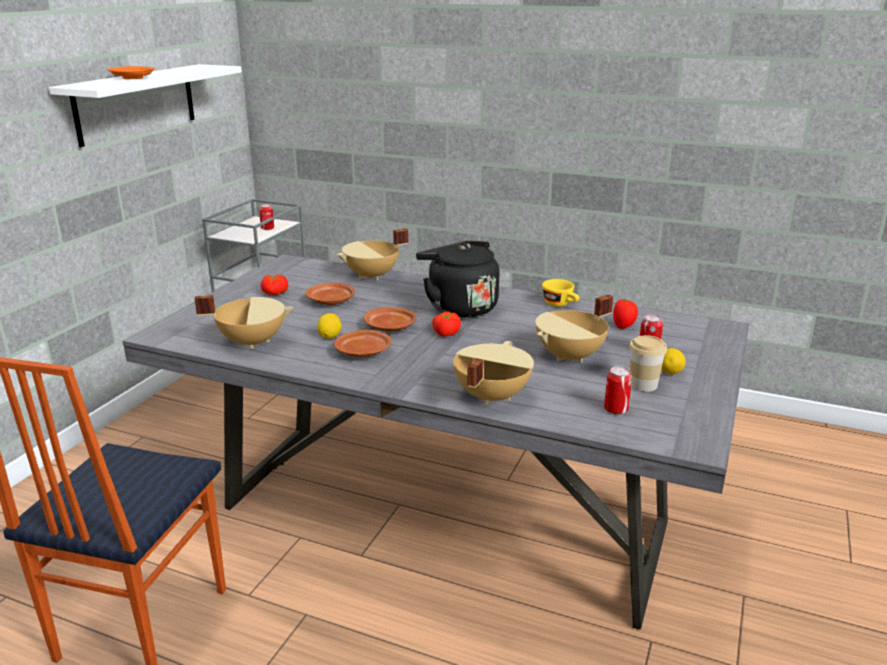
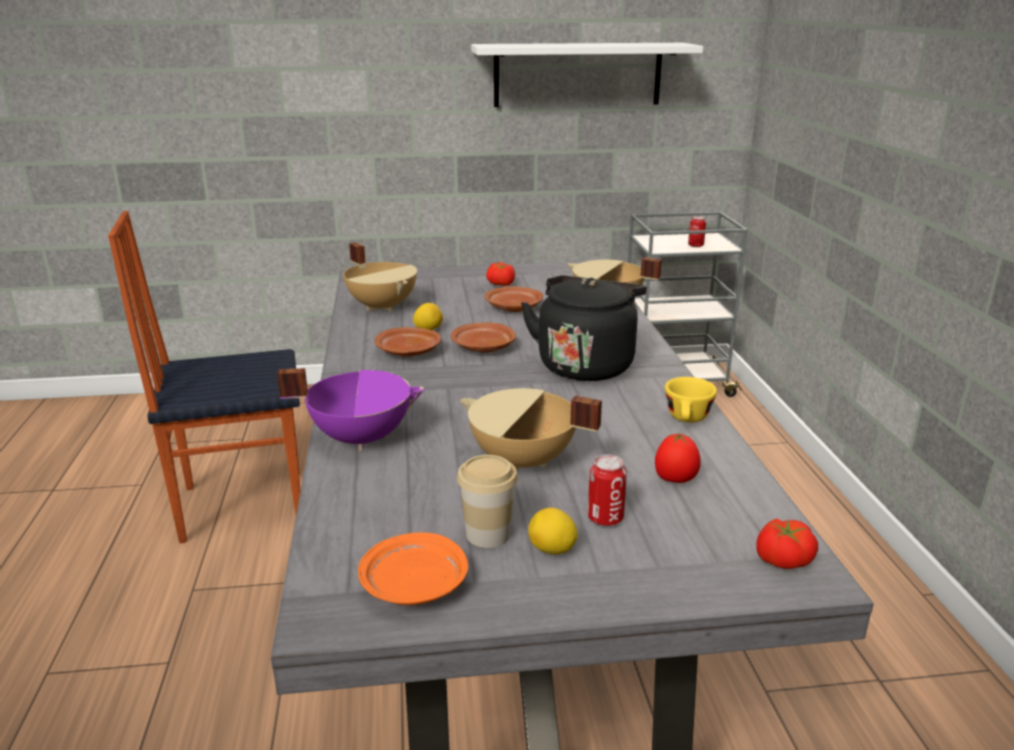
camera: 60 degrees right, 0 degrees up
orange plate [108,66,155,79] -> orange plate moved to [358,532,468,605]
tomato [432,312,461,336] -> tomato moved to [756,518,818,569]
beige cooking pot [453,341,534,405] -> purple cooking pot [277,368,425,451]
can [604,366,632,414] -> none

